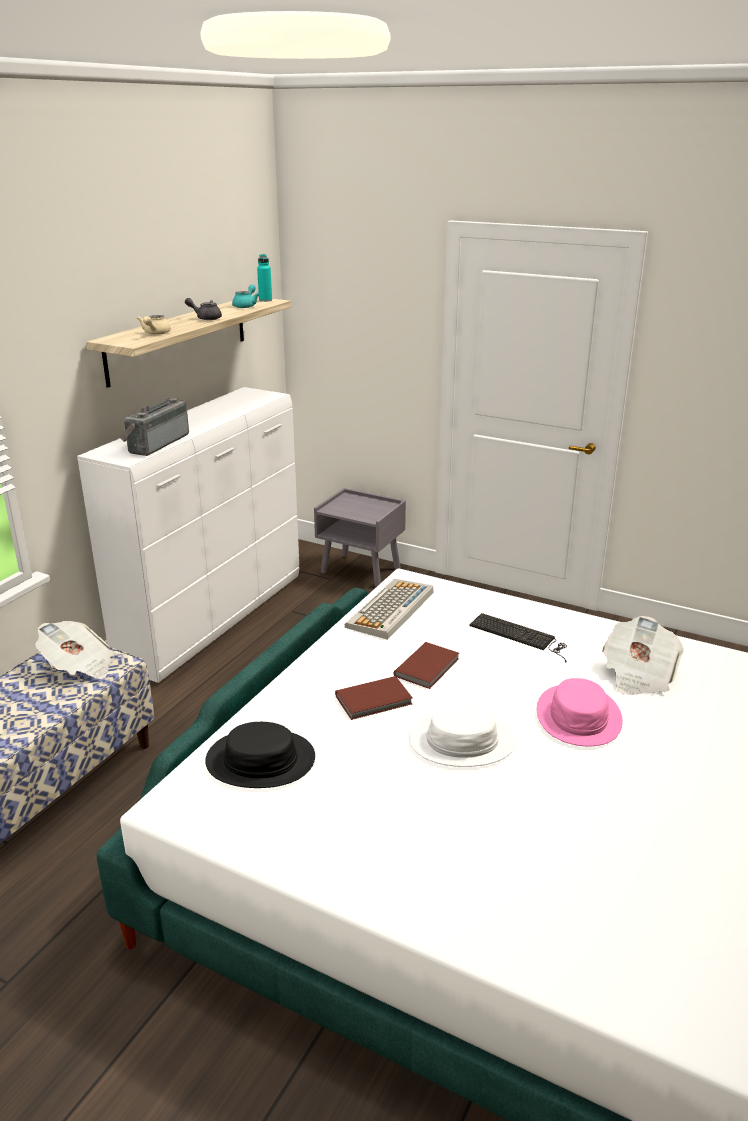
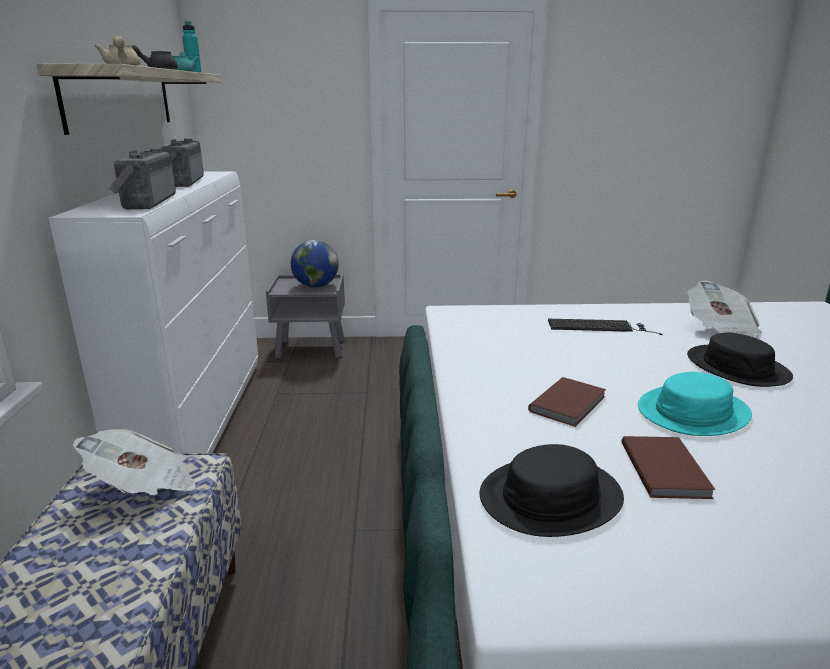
camera: 30 degrees left, 5 degrees down
keyboard [345,579,433,640] -> none
brown book [394,642,459,689] -> brown book moved to [622,436,716,499]
white hat [409,703,516,767] -> turquoise hat [638,372,752,436]
pink hat [537,678,623,746] -> black hat [687,332,793,387]
none -> radio [161,139,204,187]
none -> globe [291,240,339,288]

